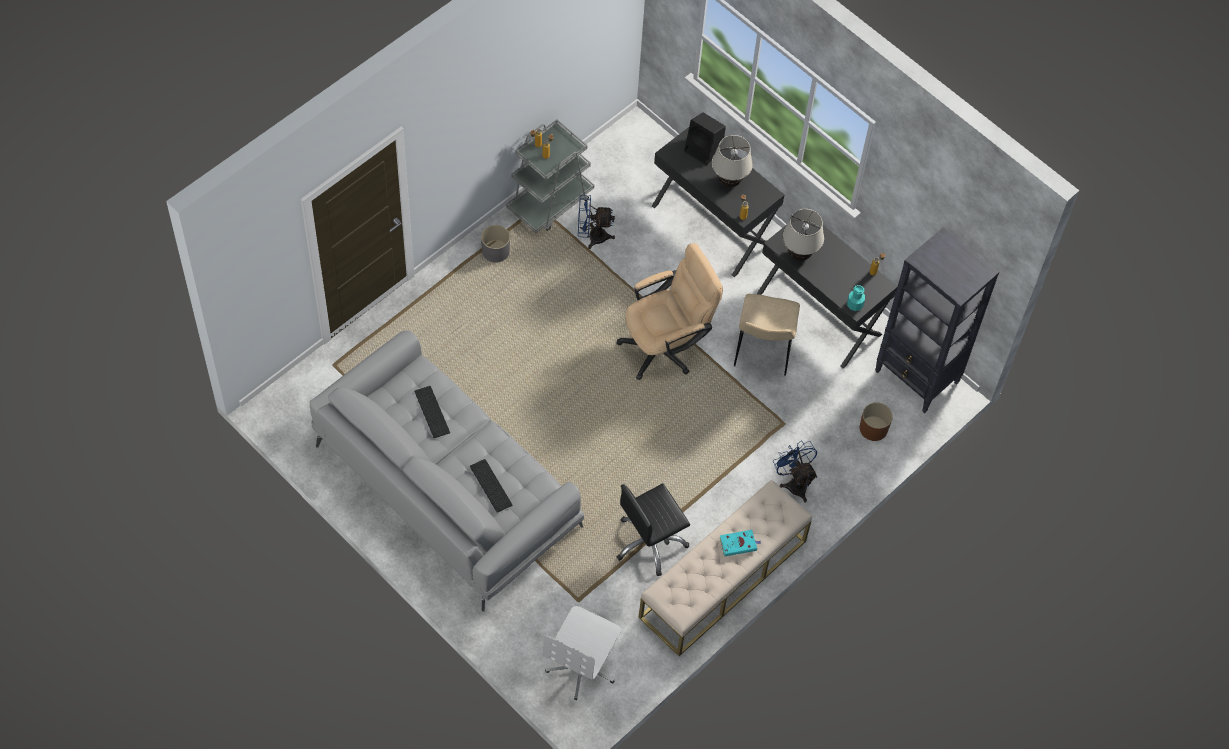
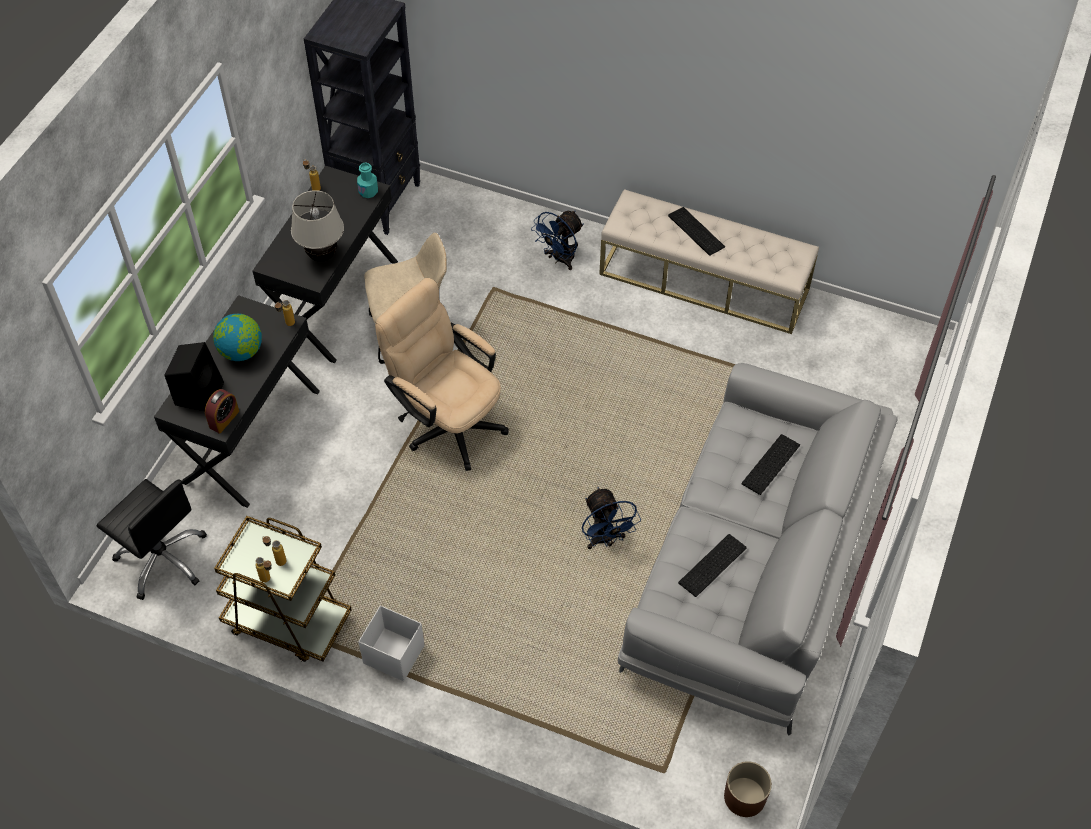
camera: 110 degrees left, 5 degrees down
grey planter [481,225,510,263] -> white storage box [358,605,425,681]
grey cart [506,119,594,233] -> brown cart [214,516,352,662]
white office chair [543,606,621,700] -> none
blue fan [578,195,615,249] -> blue fan moved to [582,487,641,549]
black office chair [617,483,690,576] -> black office chair moved to [97,479,207,600]
beige table lamp [712,135,753,187] -> globe [213,314,262,361]
turquoise book [720,530,761,556] -> keyboard [668,207,725,256]
brown planter [860,402,893,441] -> brown planter moved to [724,761,772,817]
none -> alarm clock [205,389,239,434]

